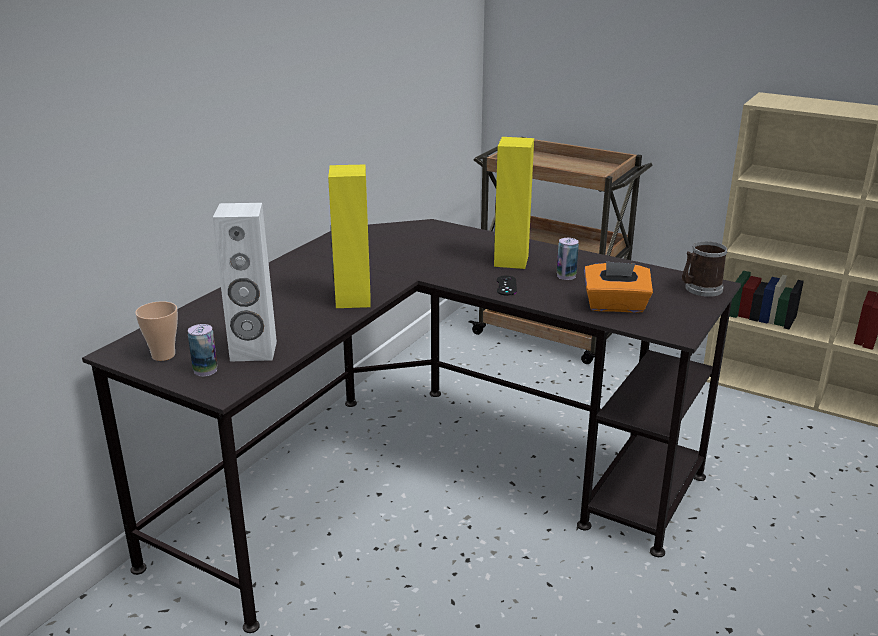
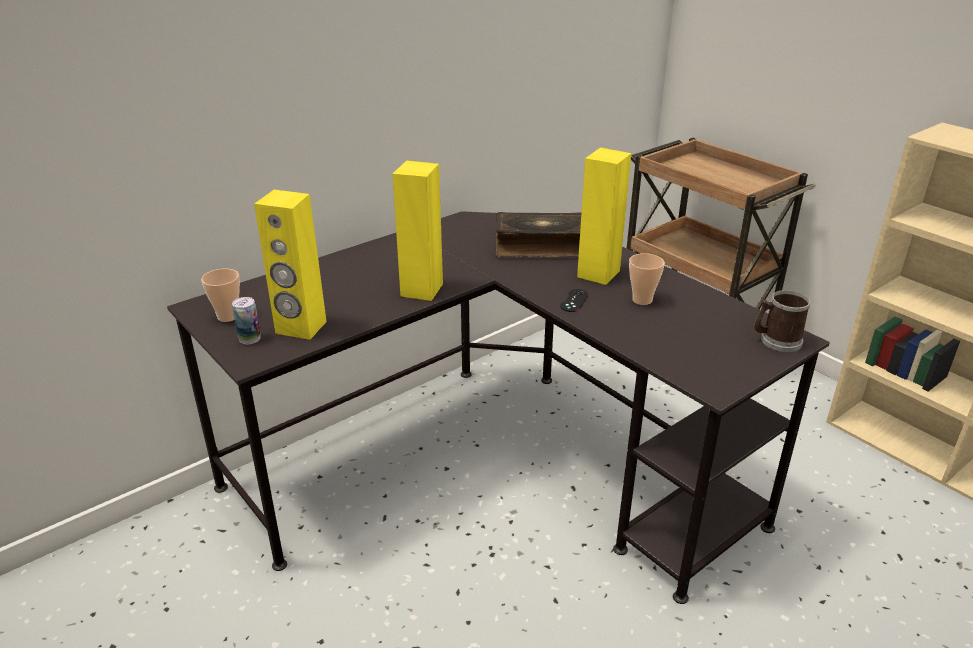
camera: 20 degrees right, 5 degrees up
white speaker [212,203,277,362] -> yellow speaker [254,190,327,340]
can [557,238,579,280] -> cup [629,253,665,305]
orange tissue box [584,261,653,313] -> none
none -> book [495,212,581,258]

